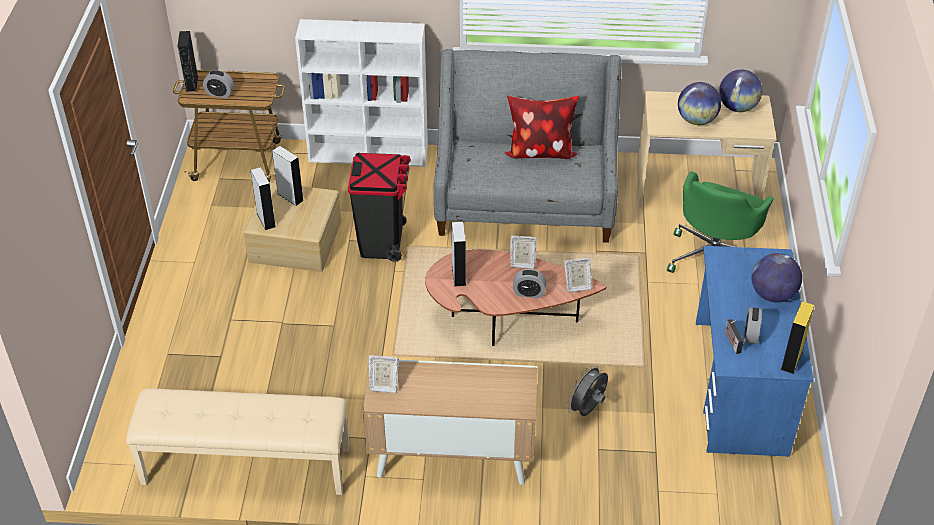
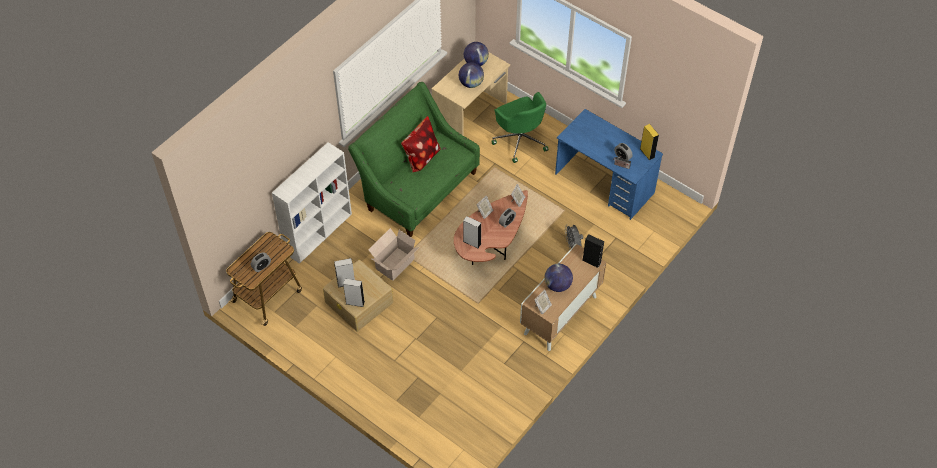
camera: 55 degrees left, 10 degrees up
beige bench [126,388,350,495] -> none
black speaker [178,31,198,92] -> black speaker moved to [582,234,604,268]
black trash can [348,153,411,262] -> cardboard box [368,228,419,281]
grey sofa [434,49,622,243] -> green sofa [348,82,480,237]
globe [752,253,802,303] -> globe moved to [544,264,573,292]

